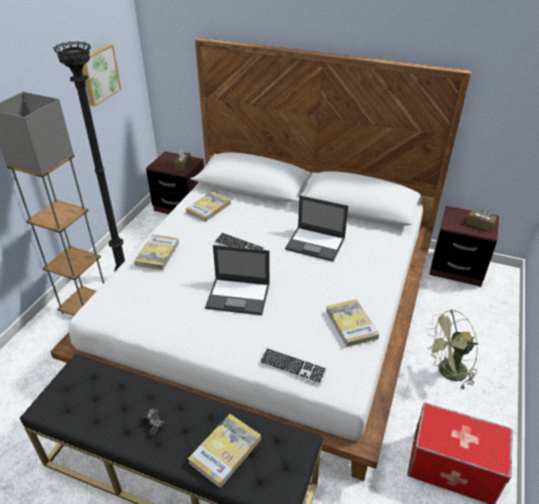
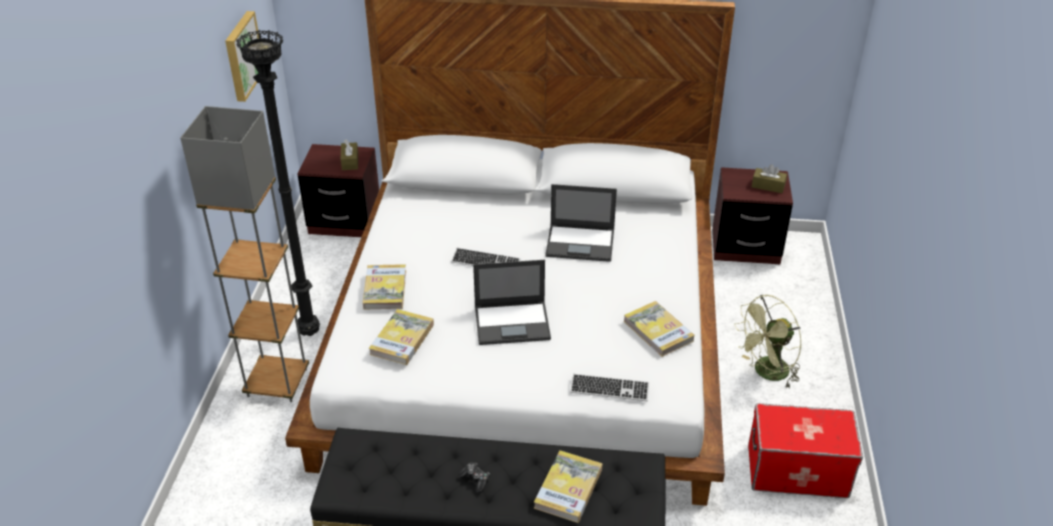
camera: 15 degrees left, 0 degrees up
book [186,191,231,222] -> book moved to [369,309,434,365]

